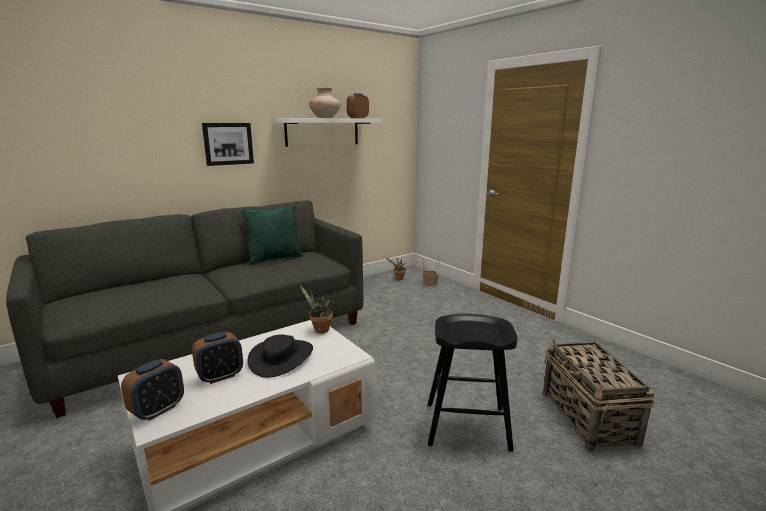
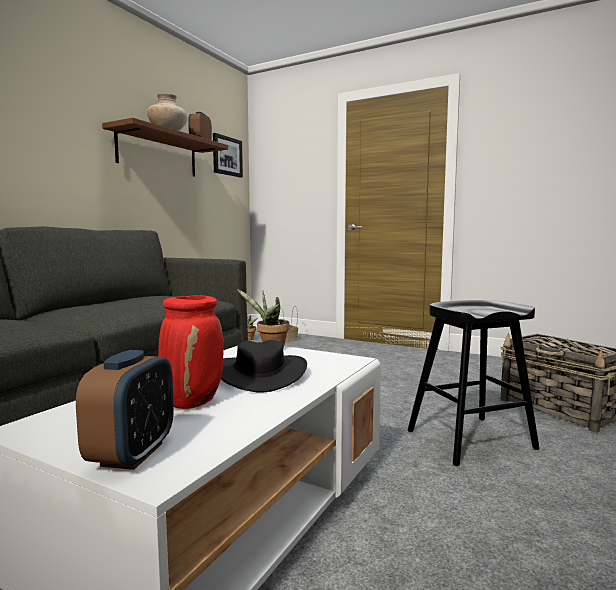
camera: 25 degrees left, 10 degrees down
alarm clock [192,332,243,384] -> red vase [158,295,223,409]
picture [202,123,254,166] -> picture moved to [213,133,243,178]
green pillow [242,205,303,265] -> none
white shelf [274,118,382,147] -> brown shelf [102,118,228,177]

